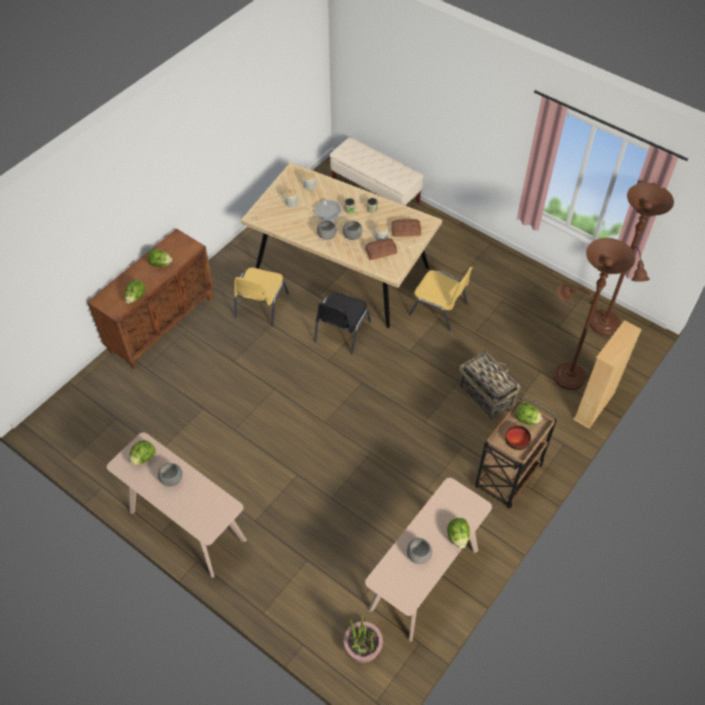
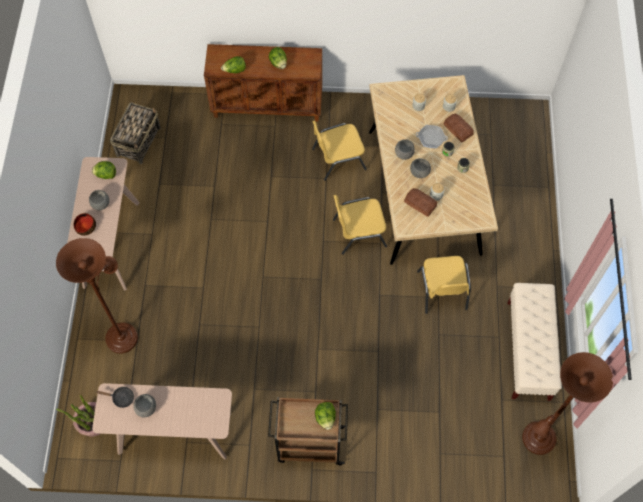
camera: 55 degrees right, 10 degrees up
black chair [314,292,371,355] -> yellow chair [333,195,387,255]
beige bench [330,137,424,206] -> beige bench moved to [508,283,562,401]
bread [391,219,421,237] -> bread moved to [443,114,474,142]
lettuce [447,518,470,548] -> none
basket [458,349,521,420] -> basket moved to [110,102,161,164]
bowl [505,425,531,450] -> bowl moved to [74,213,96,236]
brown floor lamp [553,238,635,390] -> brown floor lamp moved to [56,238,138,354]
beige bookcase [573,320,642,429] -> none
none -> black frying pan [96,387,134,408]

